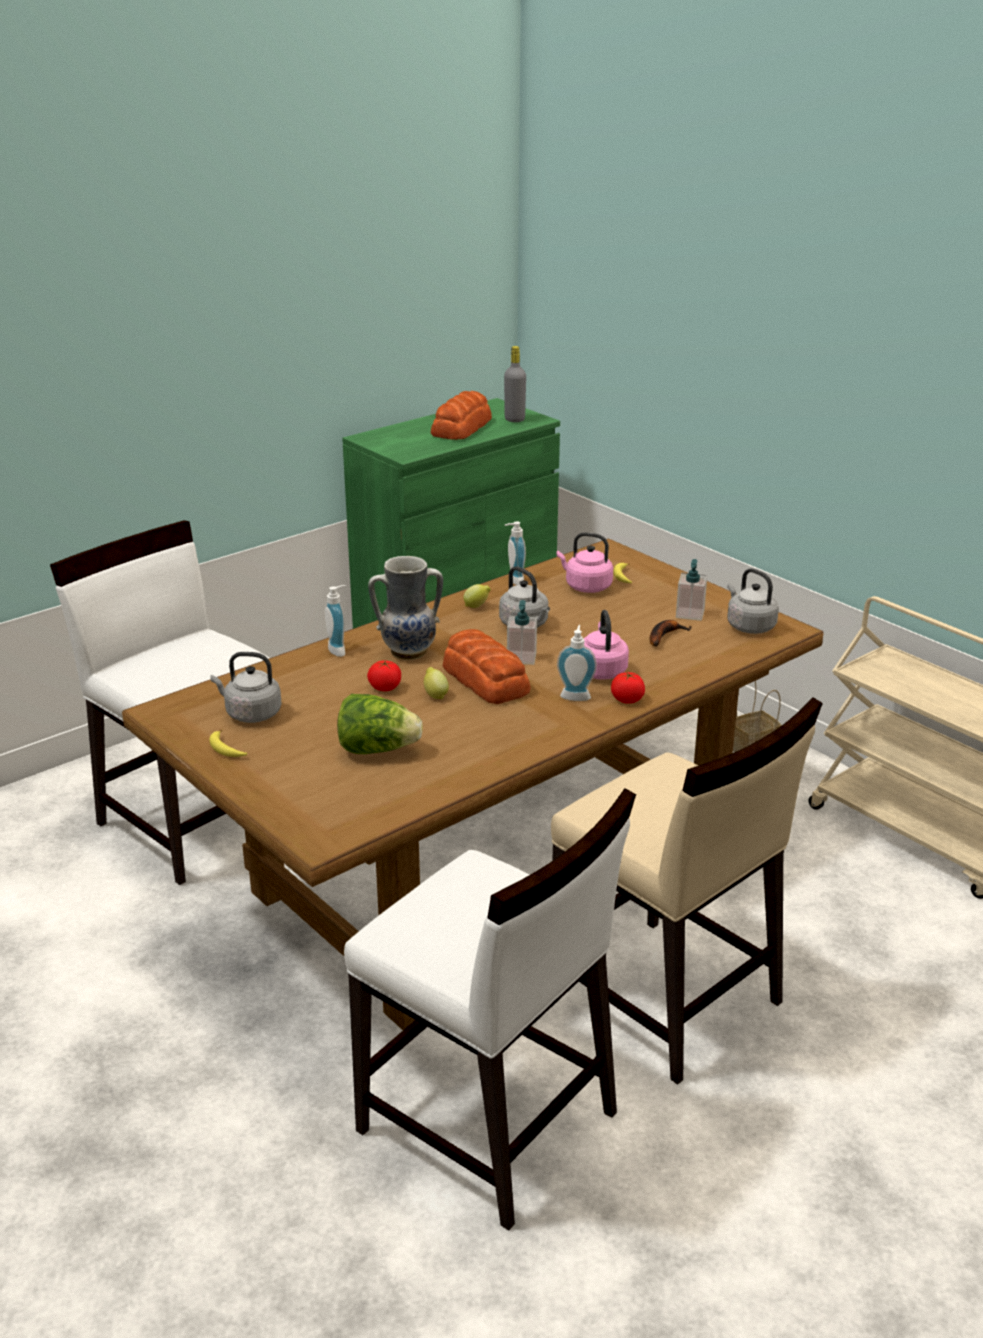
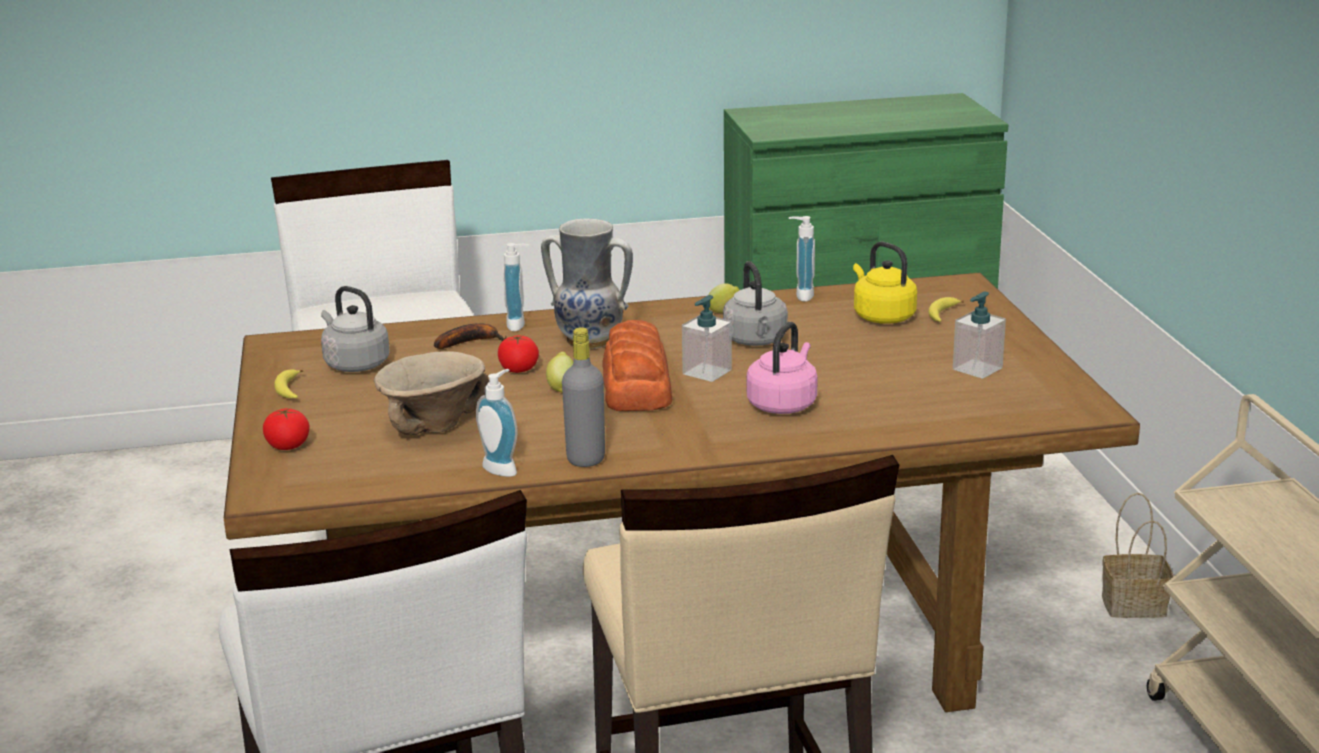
camera: 30 degrees right, 5 degrees down
lettuce [337,694,423,754] -> beige bowl [374,351,489,435]
bread [431,391,492,440] -> none
grey bottle [504,346,526,422] -> grey bottle moved to [562,327,605,467]
pink kettle [557,532,613,593] -> yellow kettle [853,242,917,324]
soap dispenser [557,625,597,701] -> soap dispenser moved to [476,369,518,477]
tomato [611,672,645,704] -> tomato moved to [263,408,310,450]
banana [650,620,691,647] -> banana moved to [434,323,507,349]
grey kettle [727,568,779,634] -> none

